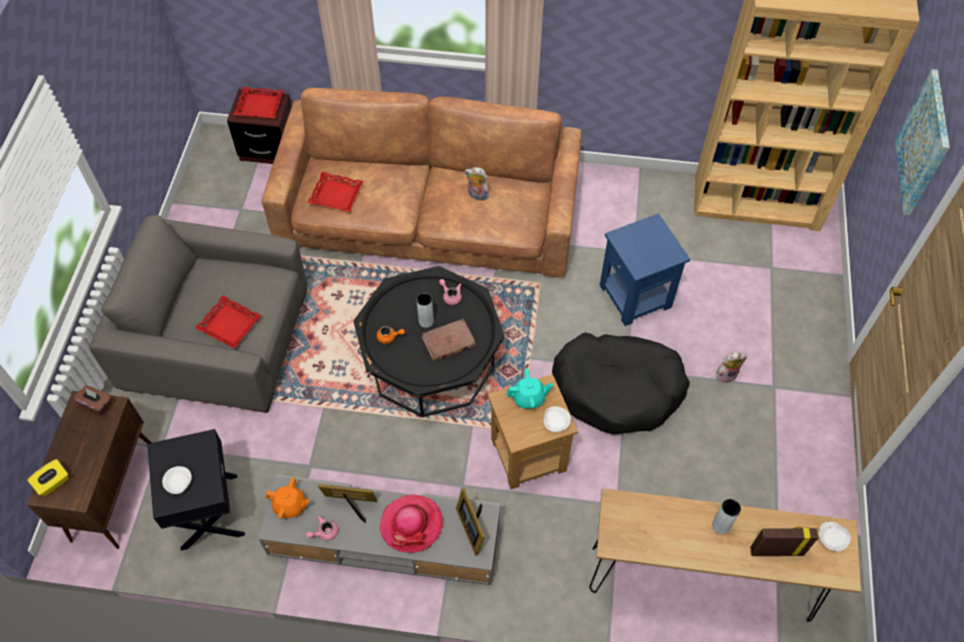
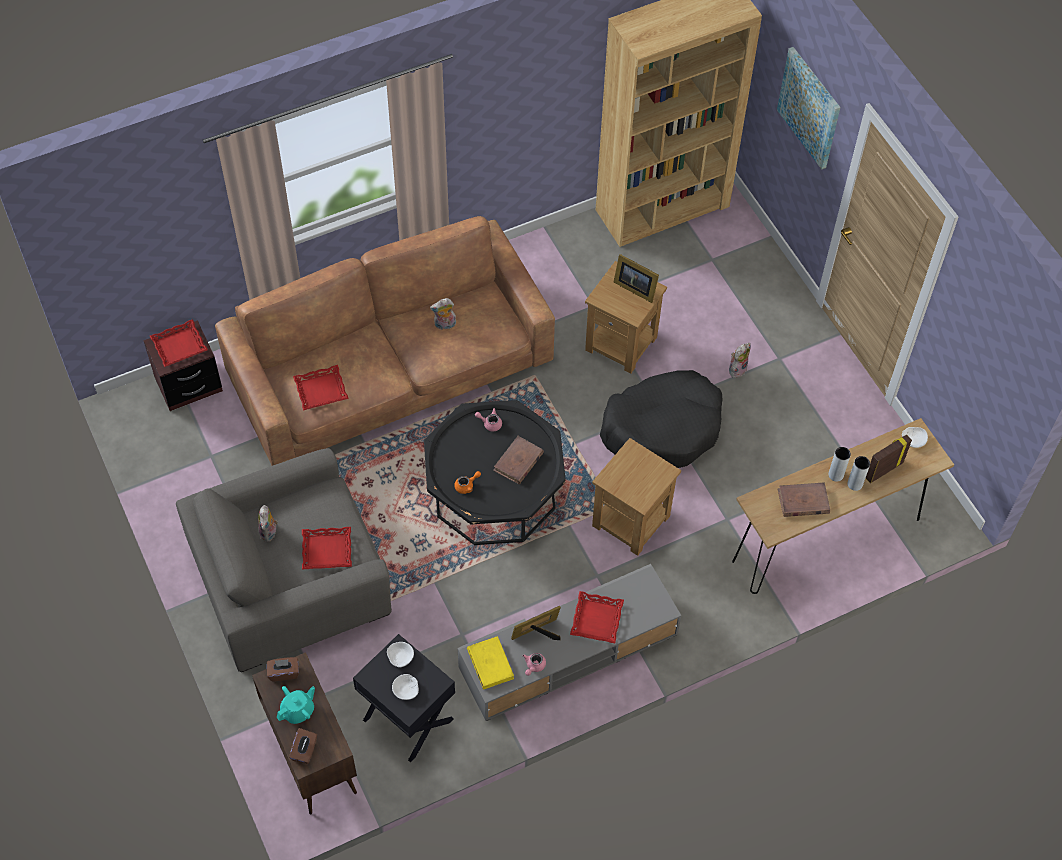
camera: 35 degrees left, 0 degrees up
yellow tissue box [27,459,68,496] -> brown tissue box [289,728,317,764]
orange teapot [265,477,310,519] -> yellow book [467,636,514,689]
hat [380,495,443,553] -> red tray [570,591,624,643]
grey vase [416,293,434,328] -> grey vase moved to [847,456,870,491]
picture frame [456,488,485,556] -> picture frame moved to [614,254,659,303]
turquoise teapot [507,369,553,409] -> turquoise teapot moved to [277,686,315,724]
white bowl [544,406,571,432] -> white bowl moved to [387,642,414,667]
blue side table [600,213,690,326] -> brown side table [585,261,667,374]
none -> plush toy [258,505,278,542]
none -> brown book [778,482,830,517]

